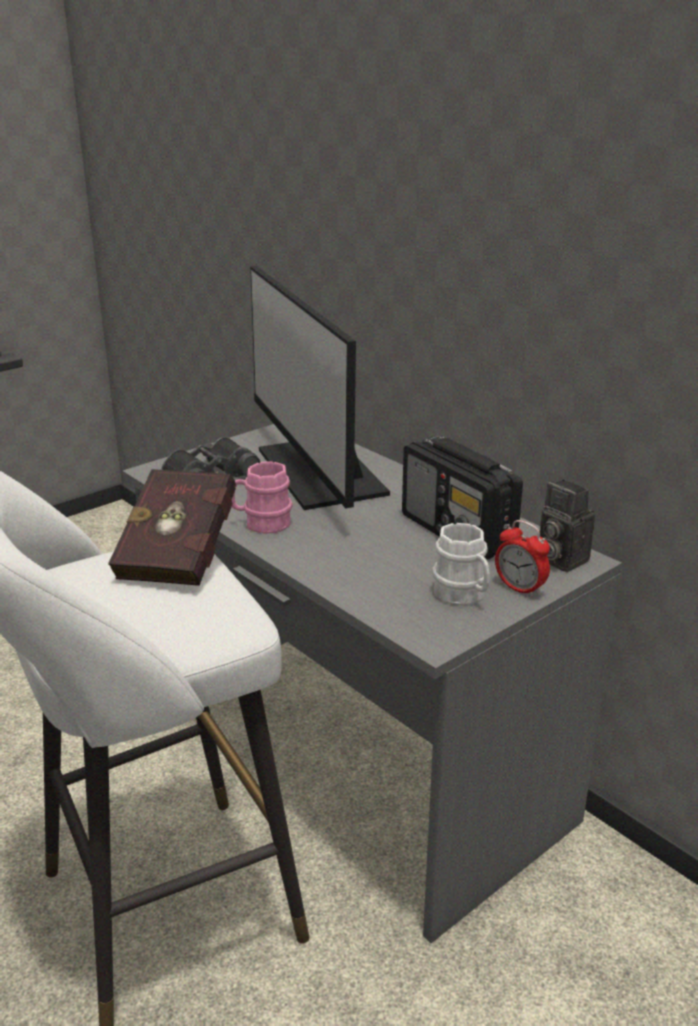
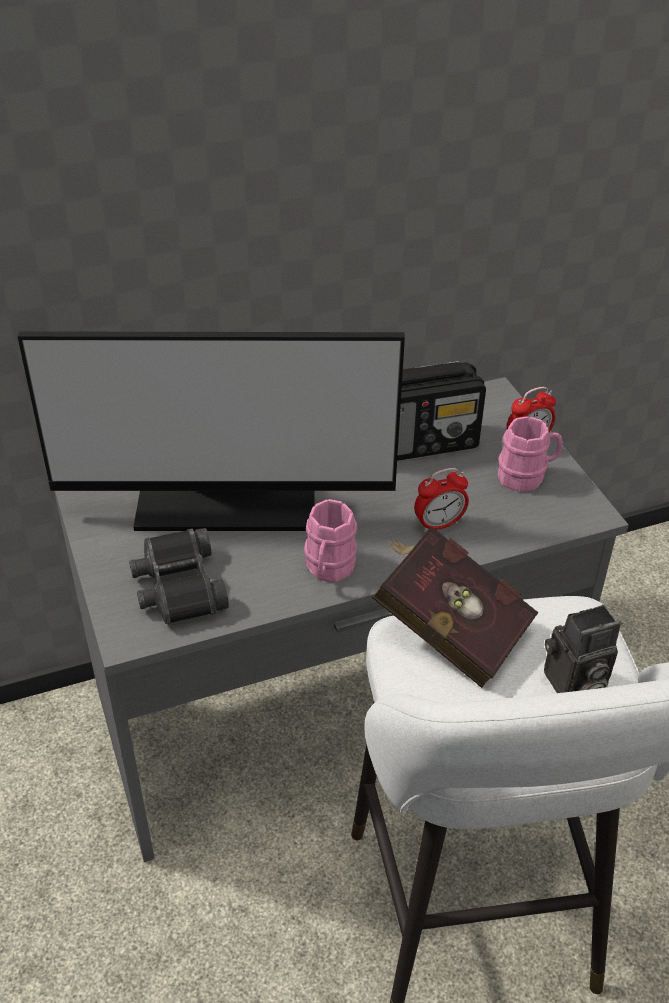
camera: 70 degrees left, 15 degrees up
white mug [432,523,490,606] -> pink mug [498,416,563,492]
camera [540,480,595,572] -> camera moved to [544,605,621,693]
none -> alarm clock [414,468,469,532]

